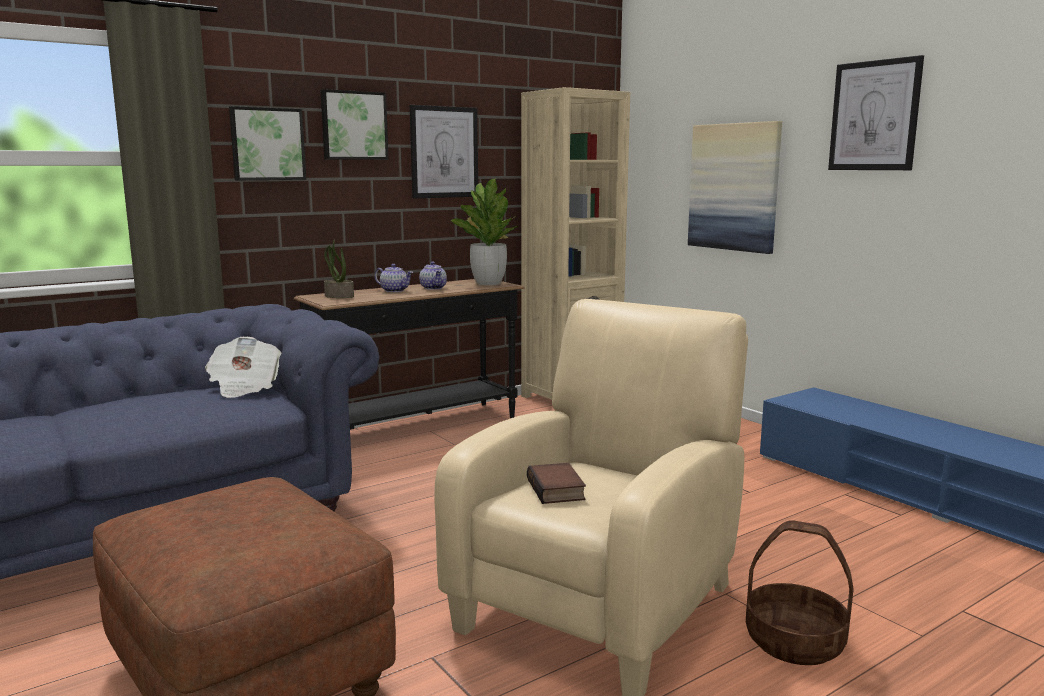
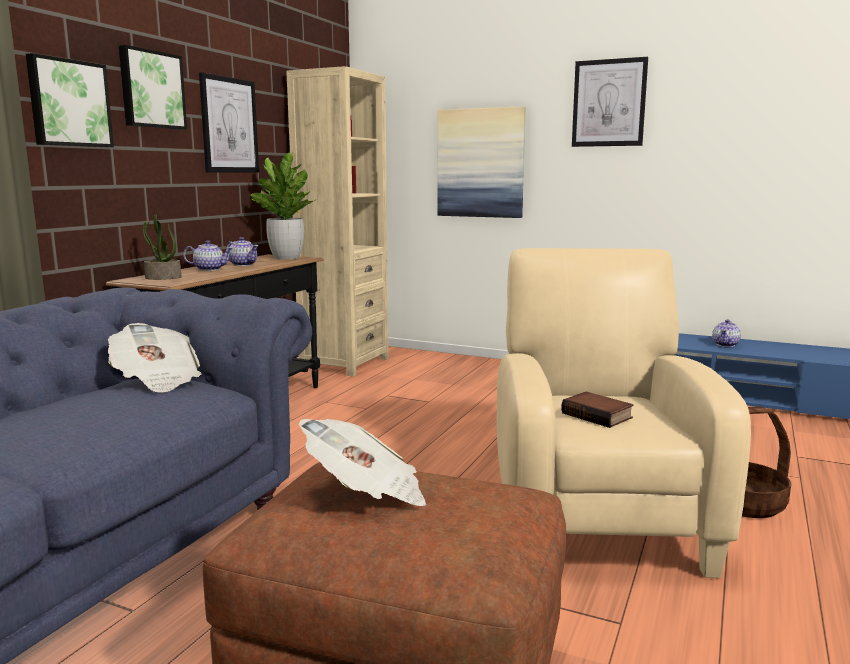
camera: 30 degrees left, 0 degrees up
none -> newspaper [299,419,426,506]
none -> teapot [712,320,741,347]

